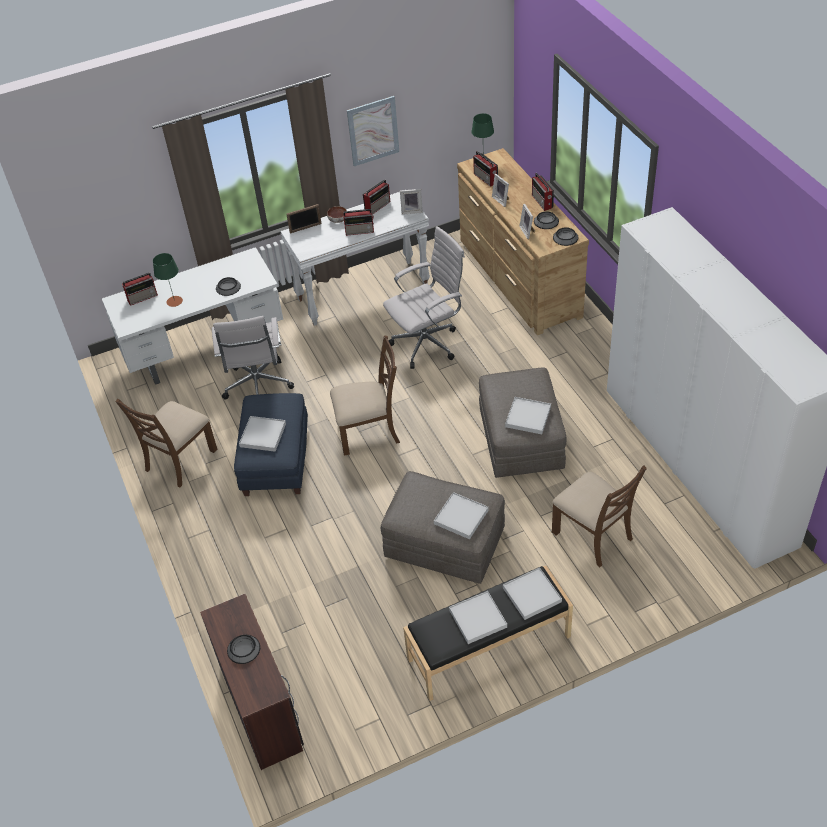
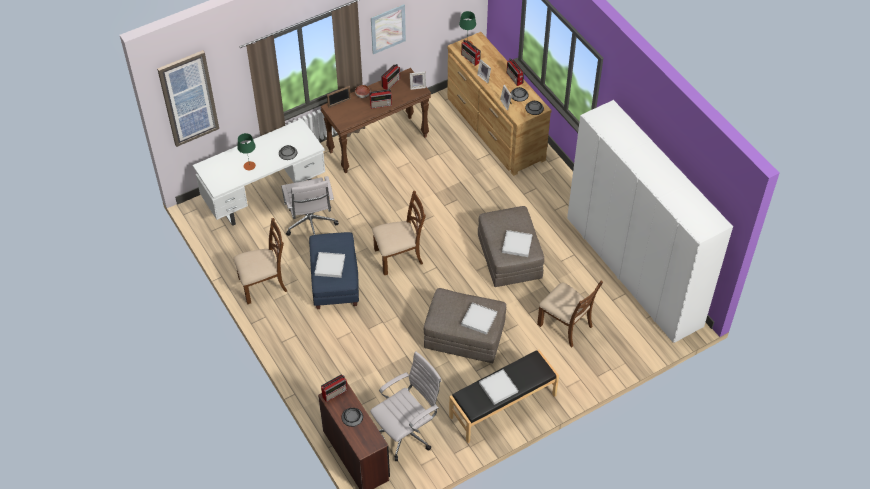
camera: 10 degrees left, 5 degrees up
brown chair [116,399,217,487] -> brown chair turned 135 degrees counterclockwise [233,218,287,304]
radio [122,272,158,306] -> radio moved to [321,374,347,402]
white console table [280,192,430,326] -> brown console table [321,68,431,173]
white office chair [383,226,465,369] -> white office chair moved to [370,351,442,461]
white tray [503,567,562,620] -> none
none -> picture [157,50,219,147]

